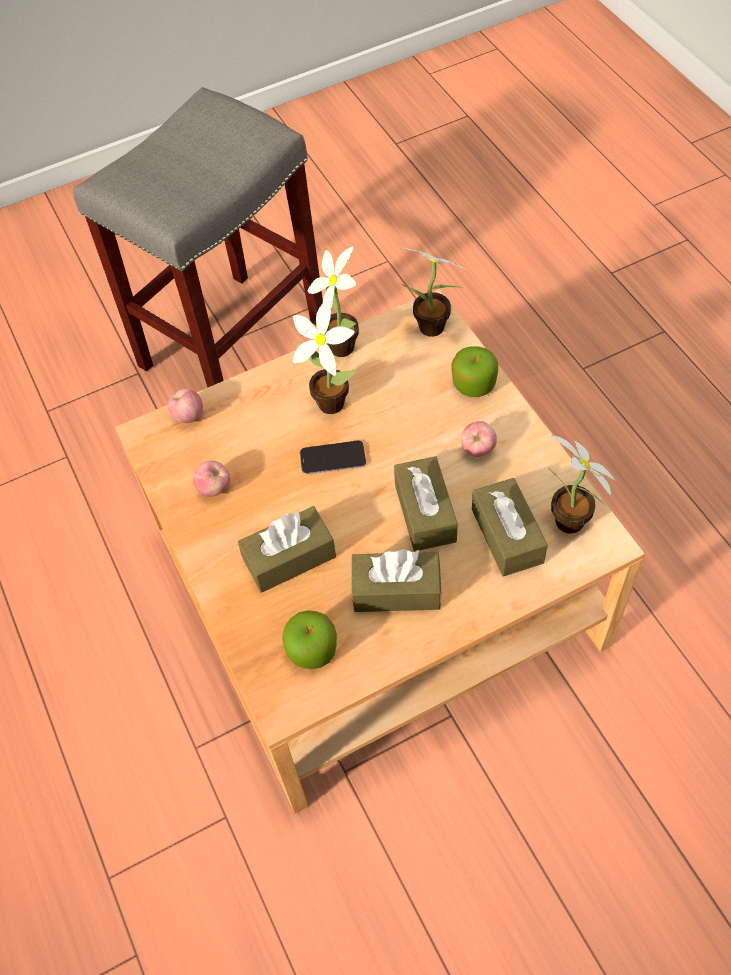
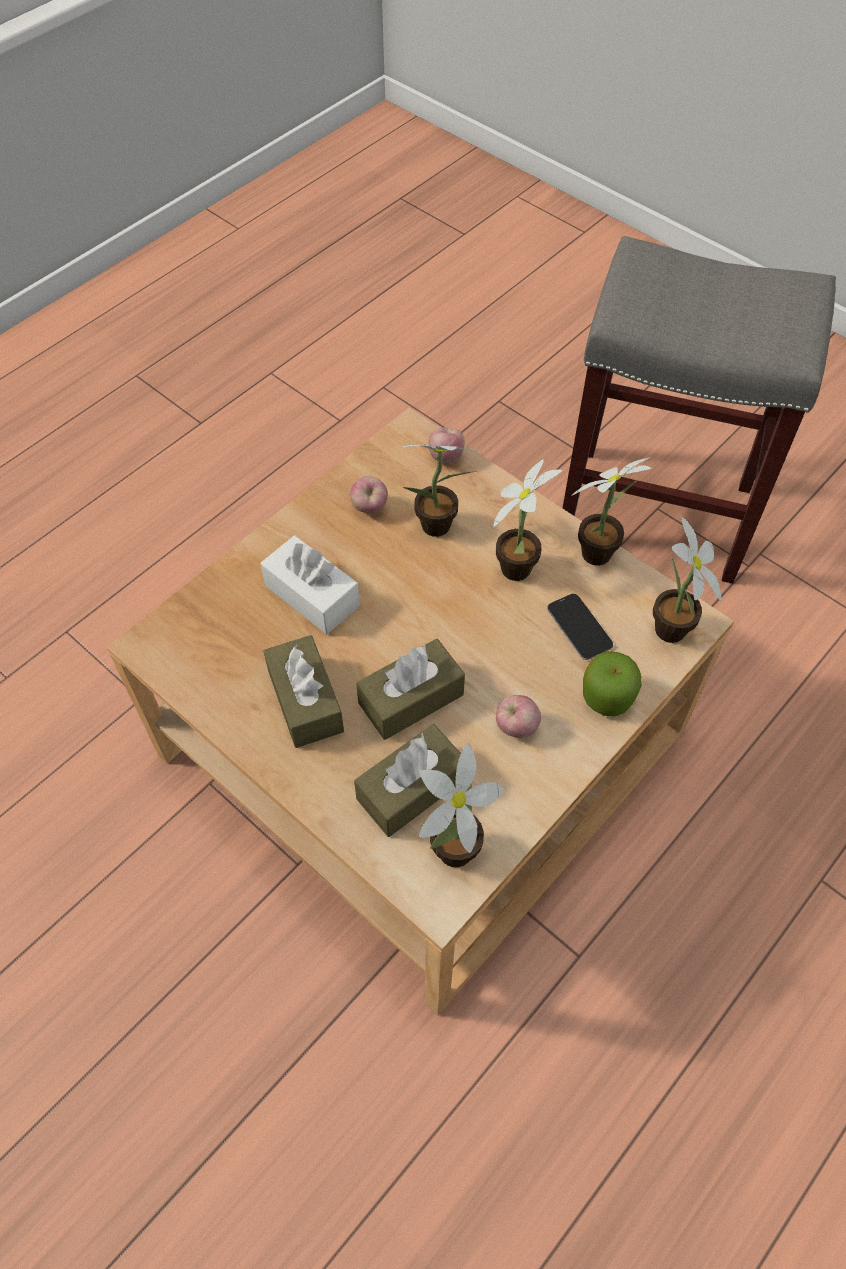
camera: 65 degrees right, 0 degrees up
brown tissue box [238,506,336,593] -> white tissue box [260,536,360,634]
apple [282,610,337,669] -> none
phone [300,441,366,475] -> phone moved to [547,594,613,660]
none -> potted plant [403,444,483,537]

